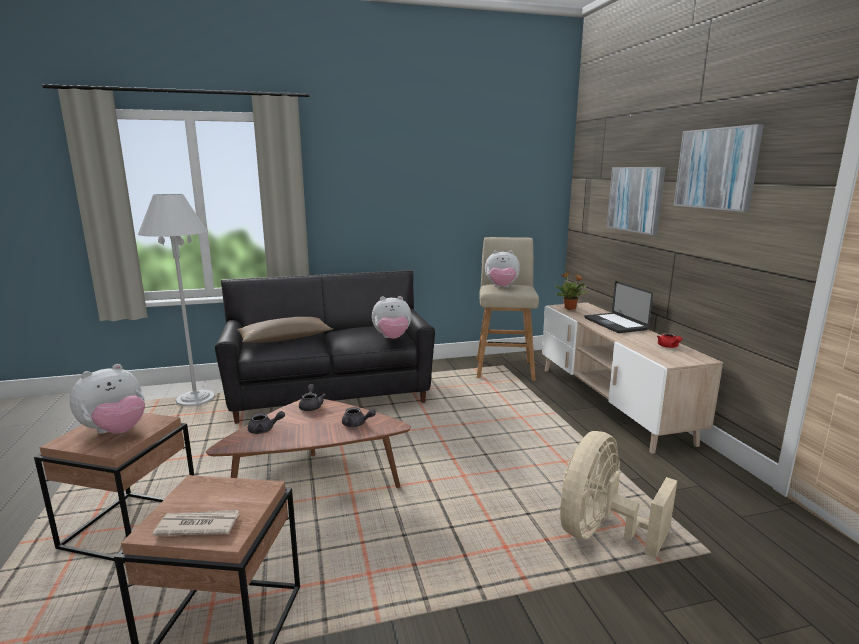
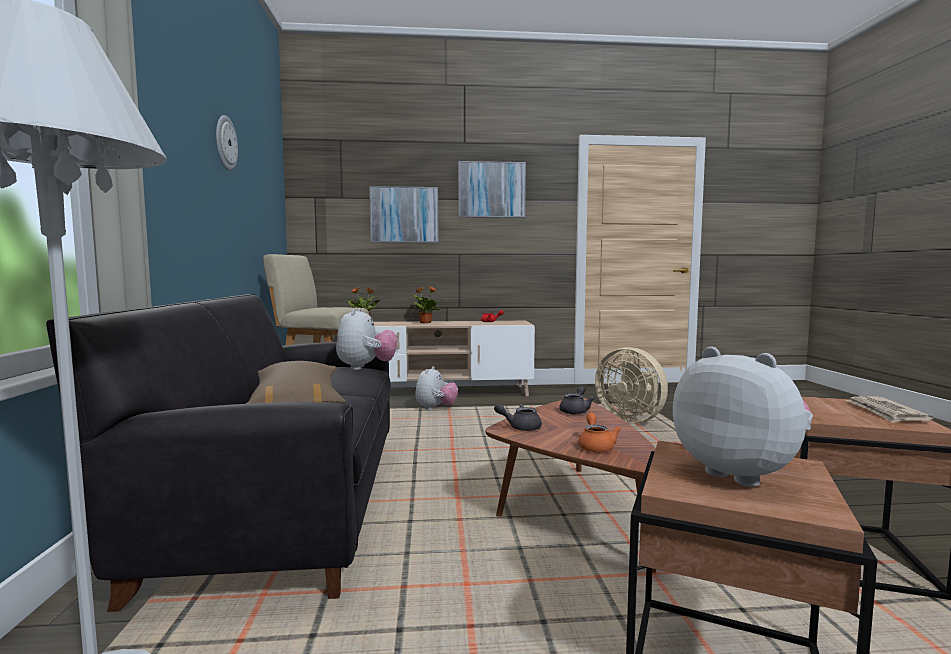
camera: 80 degrees left, 10 degrees down
grey teapot [248,411,285,434] -> orange teapot [578,413,621,452]
plush toy [485,250,520,288] -> plush toy moved to [415,366,458,410]
laptop [585,281,653,333] -> potted plant [409,286,441,324]
none -> wall clock [216,115,238,171]

